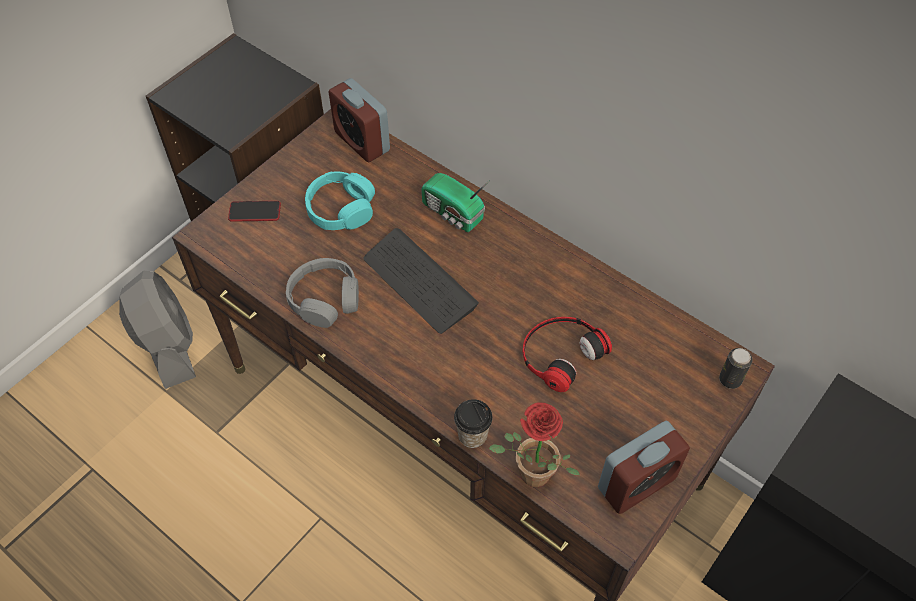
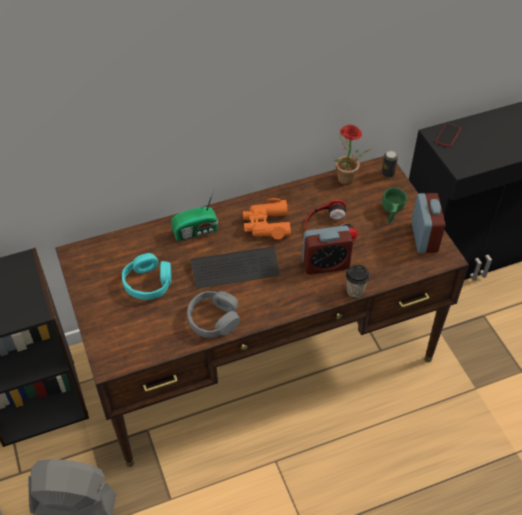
camera: 60 degrees left, 5 degrees down
phone [228,201,281,222] -> phone moved to [436,123,461,147]
alarm clock [329,78,390,162] -> alarm clock moved to [302,225,353,275]
potted plant [489,403,580,487] -> potted plant moved to [335,124,371,185]
none -> orange binoculars [243,198,291,239]
none -> green cup [382,188,407,223]

